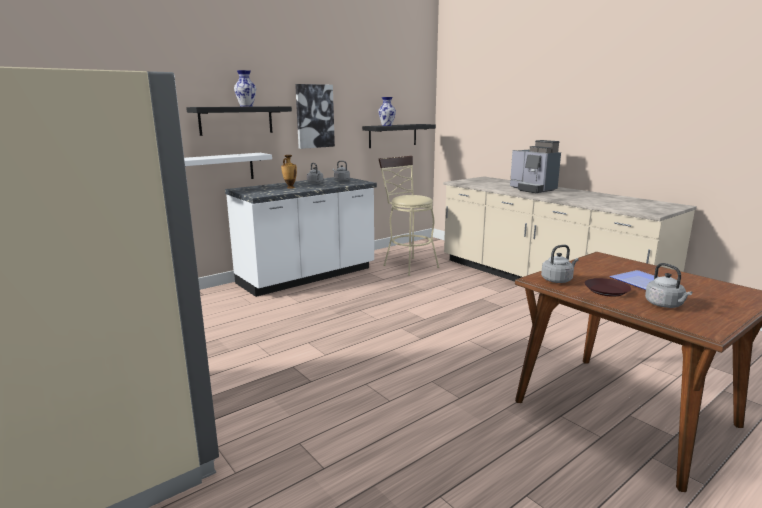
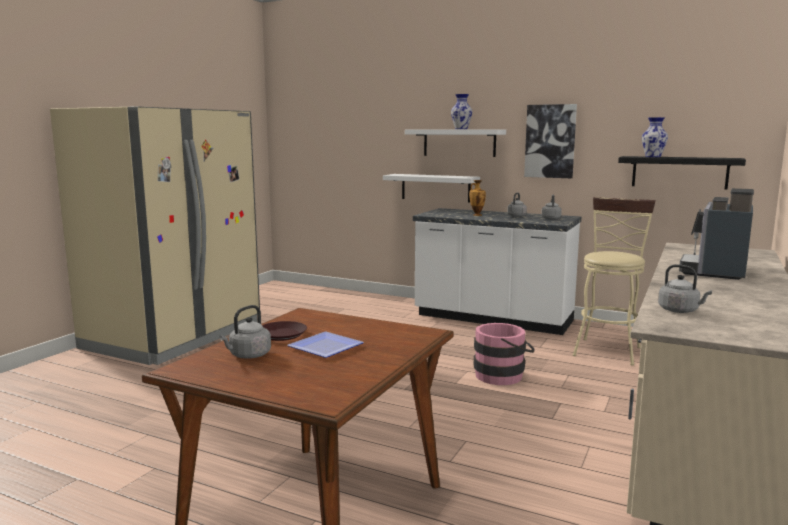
camera: 65 degrees right, 5 degrees down
black shelf [186,106,292,136] -> white shelf [405,129,506,157]
grey kettle [541,245,578,283] -> grey kettle moved to [658,264,712,313]
none -> pink bucket [474,323,534,385]

